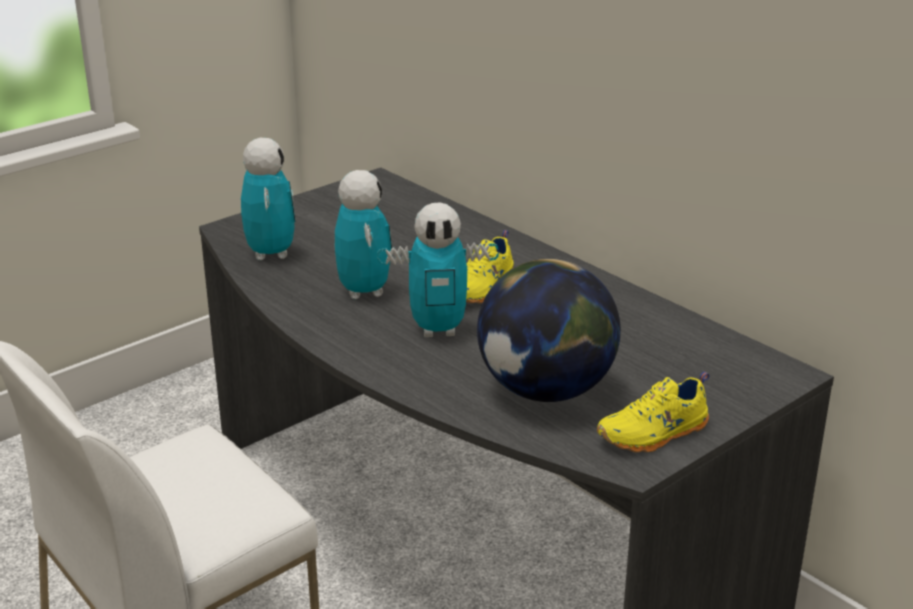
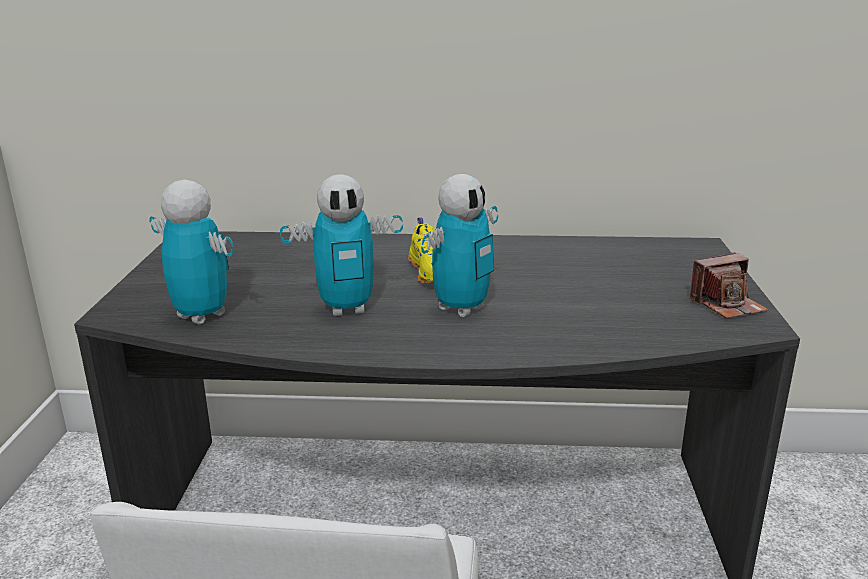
camera: 45 degrees left, 5 degrees down
toy robot [335,170,393,299] -> toy robot turned 135 degrees clockwise [280,174,403,316]
globe [477,259,621,402] -> none
yellow shoe [597,372,709,453] -> camera [690,252,768,318]

